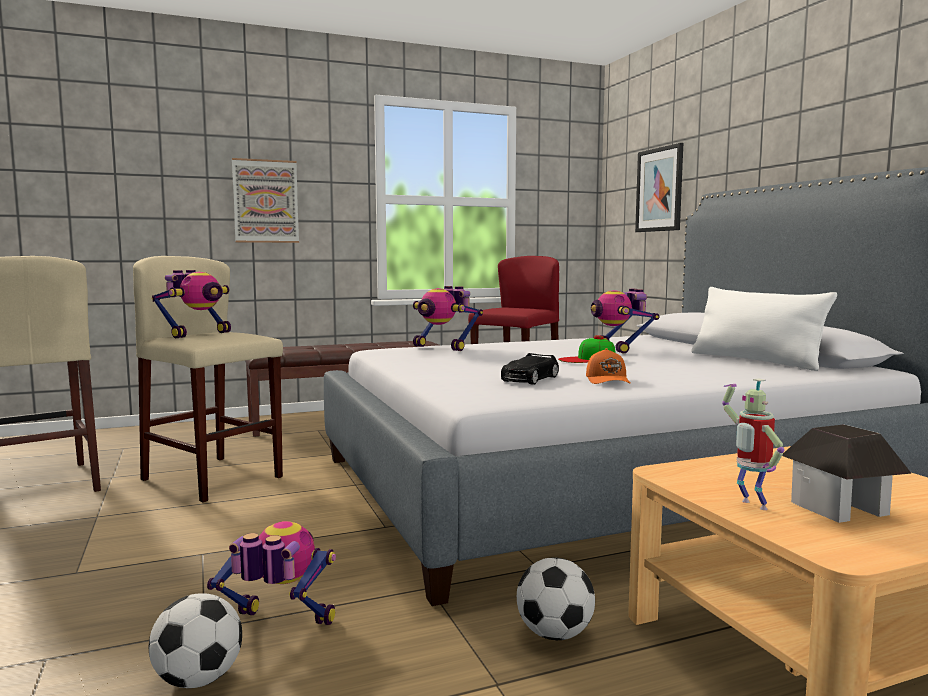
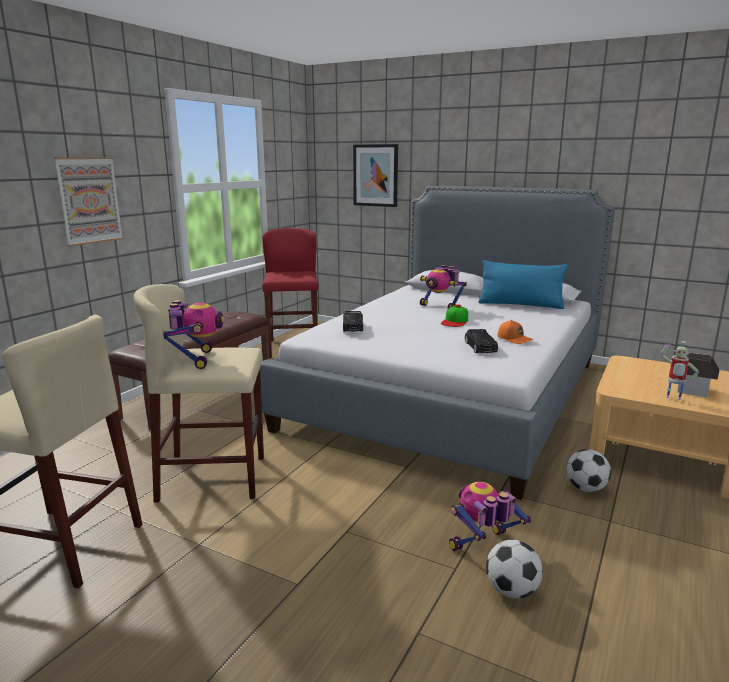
camera: 40 degrees left, 10 degrees up
toy robot [413,286,483,351] -> black toy car [343,311,363,332]
white pillow [691,287,837,371] -> blue pillow [479,260,568,309]

